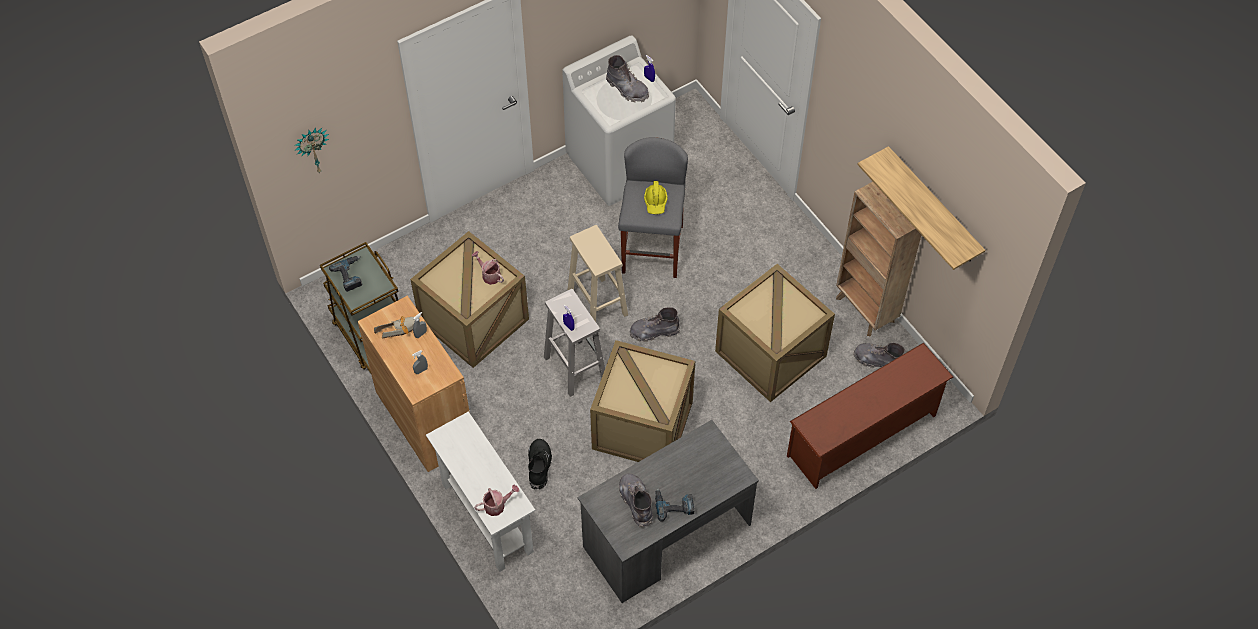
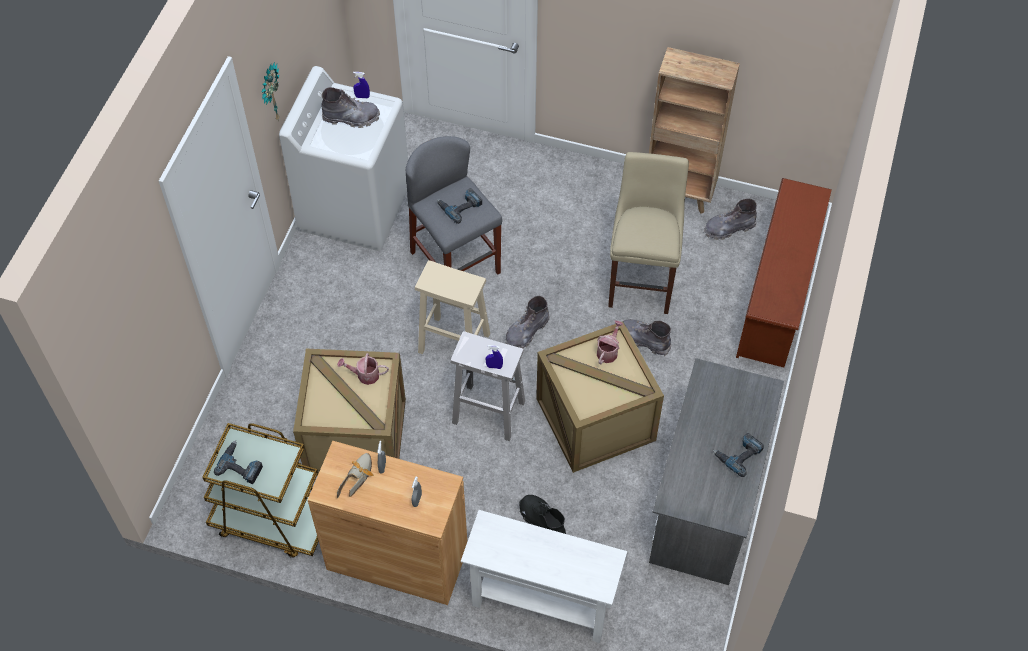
camera: 40 degrees left, 0 degrees up
wall clock [294,128,329,173] -> wall clock moved to [261,62,280,120]
watering can [474,485,519,516] -> watering can moved to [597,321,623,364]
grey boot [619,474,653,528] -> grey boot moved to [623,319,671,356]
yellow hard hat [644,181,668,215] -> power drill [437,188,482,224]
crate [715,264,835,402] -> beige stool [608,152,689,314]
shelf [857,146,985,270] -> none

